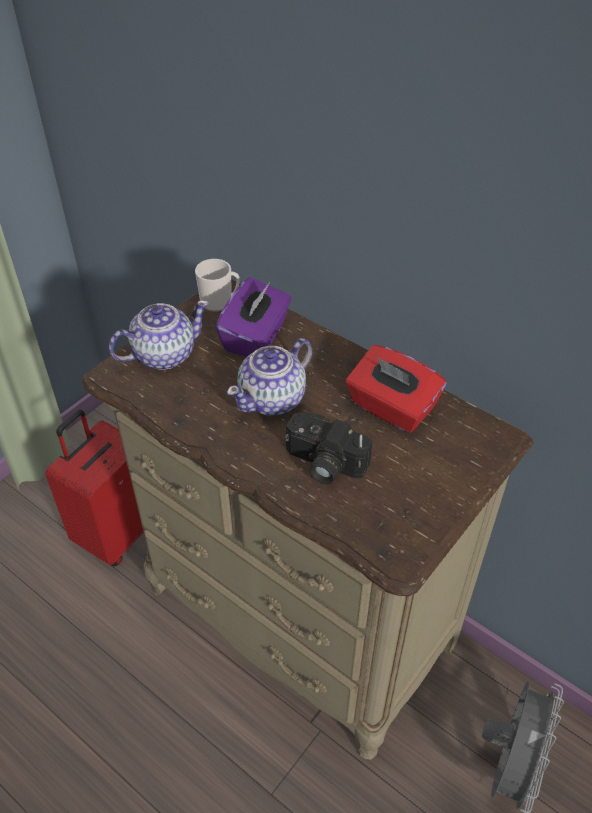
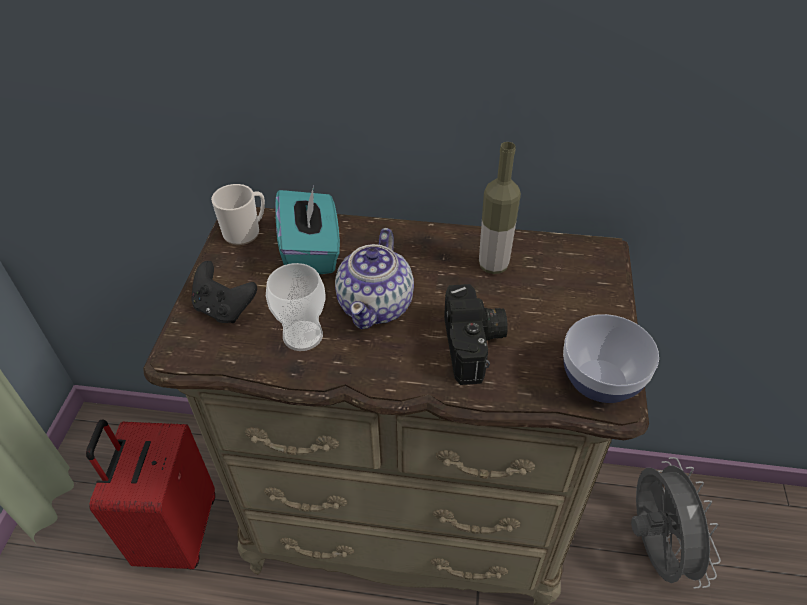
camera: 30 degrees left, 0 degrees up
teapot [109,300,209,370] -> black game controller [191,261,257,323]
purple tissue box [216,277,292,357] -> turquoise tissue box [275,186,340,274]
camera [285,411,373,484] -> camera turned 90 degrees counterclockwise [444,284,508,385]
red tissue box [346,345,446,433] -> bottle [479,142,521,274]
none -> cup [266,263,325,351]
none -> bowl [563,314,659,403]

